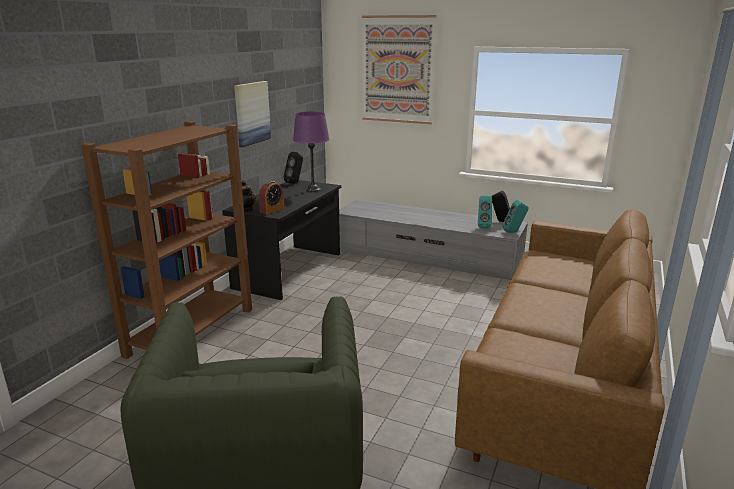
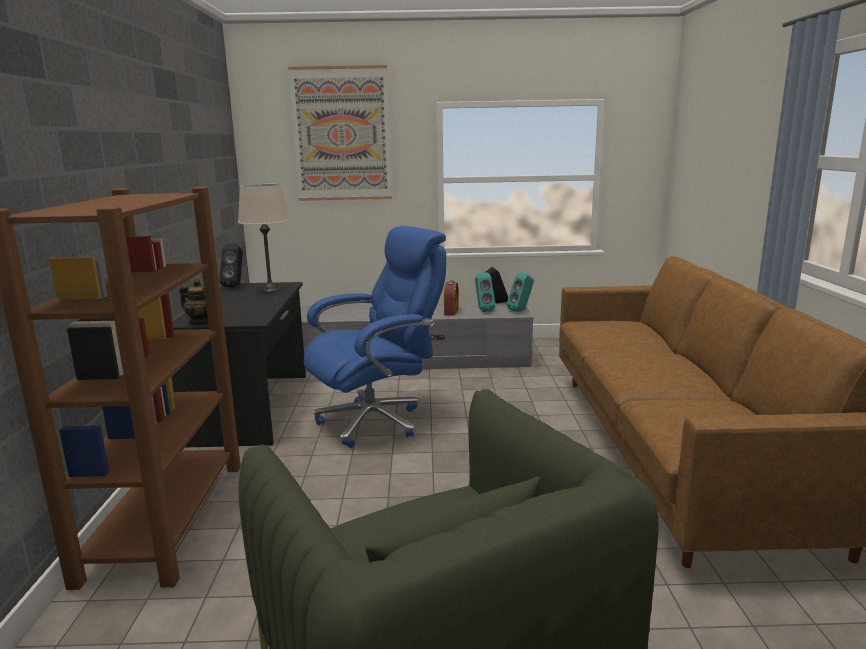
camera: 25 degrees left, 5 degrees down
picture [234,81,271,147] -> none
alarm clock [259,181,284,215] -> alarm clock moved to [444,280,459,316]
purple table lamp [293,111,330,191] -> beige table lamp [238,184,289,293]
none -> blue office chair [304,226,446,448]

